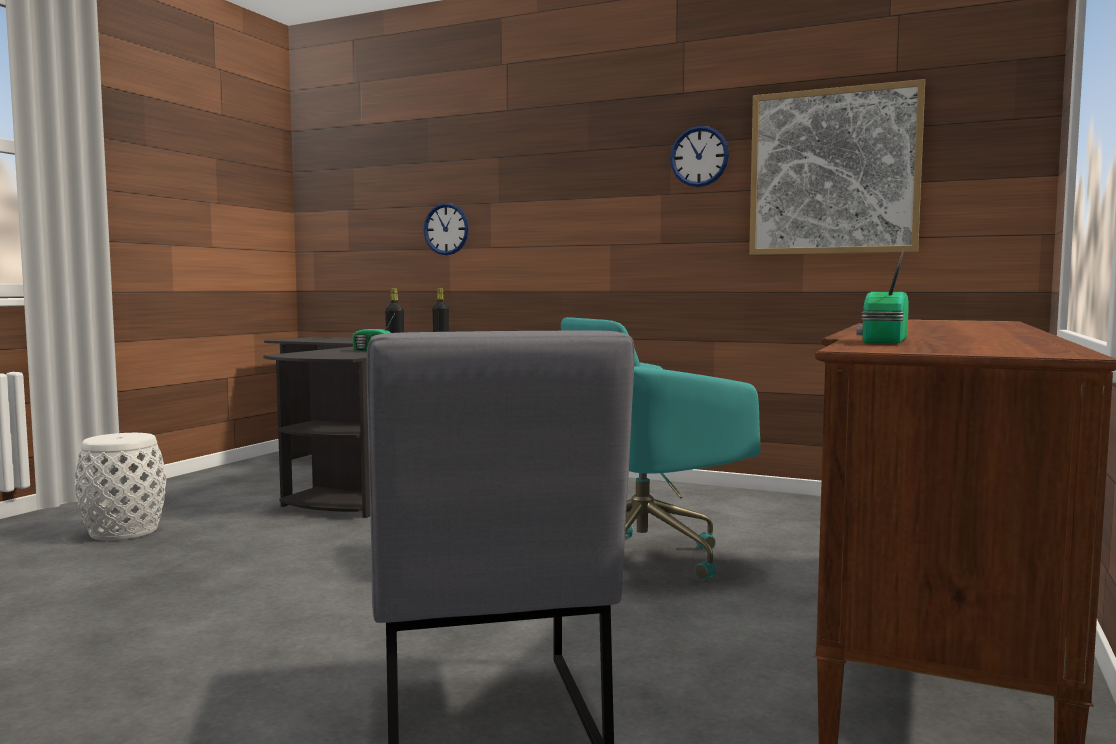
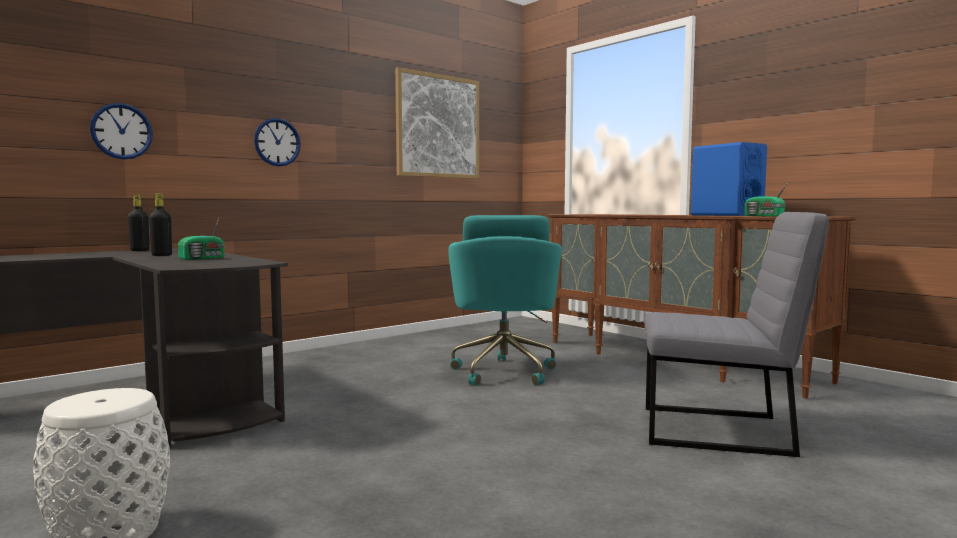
camera: 65 degrees left, 0 degrees up
wall clock [670,126,729,187] -> wall clock moved to [254,118,301,166]
none -> blue speaker [691,142,767,216]

